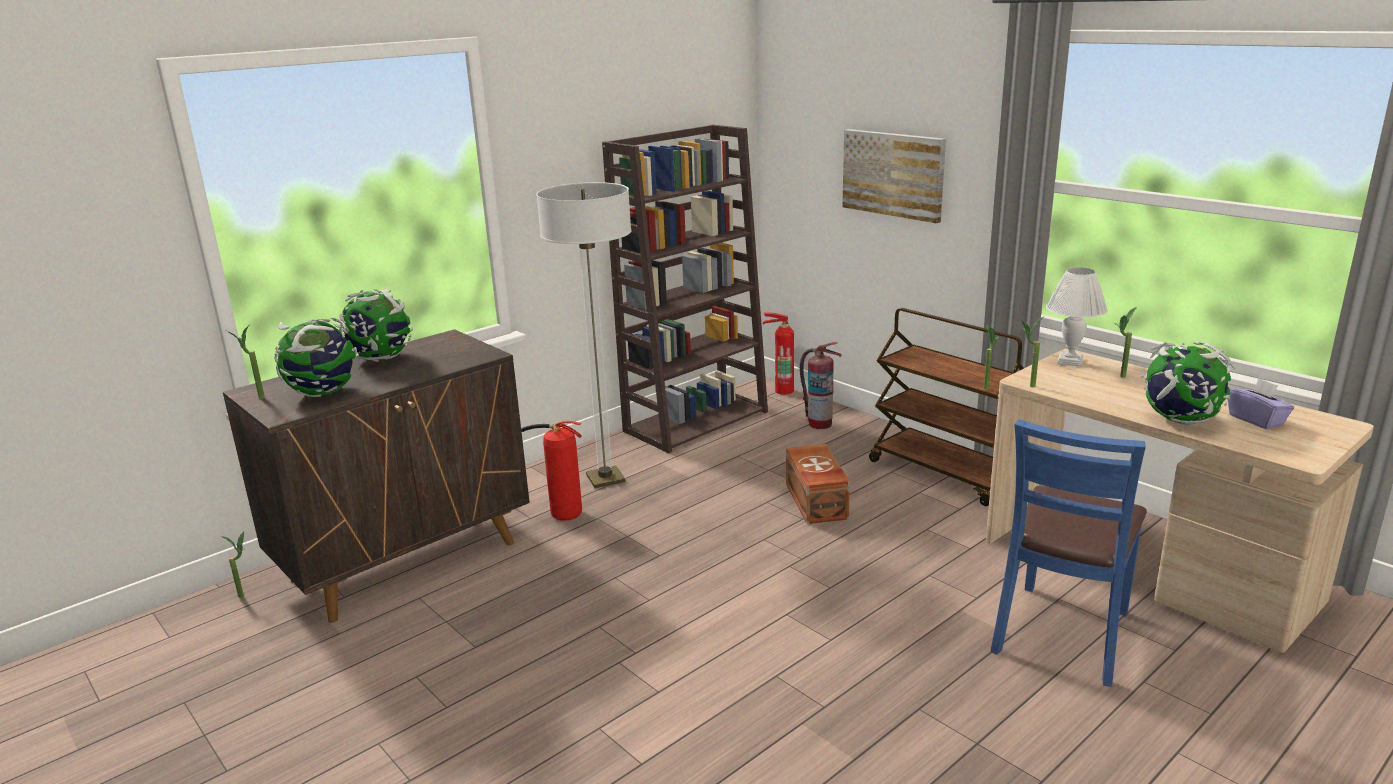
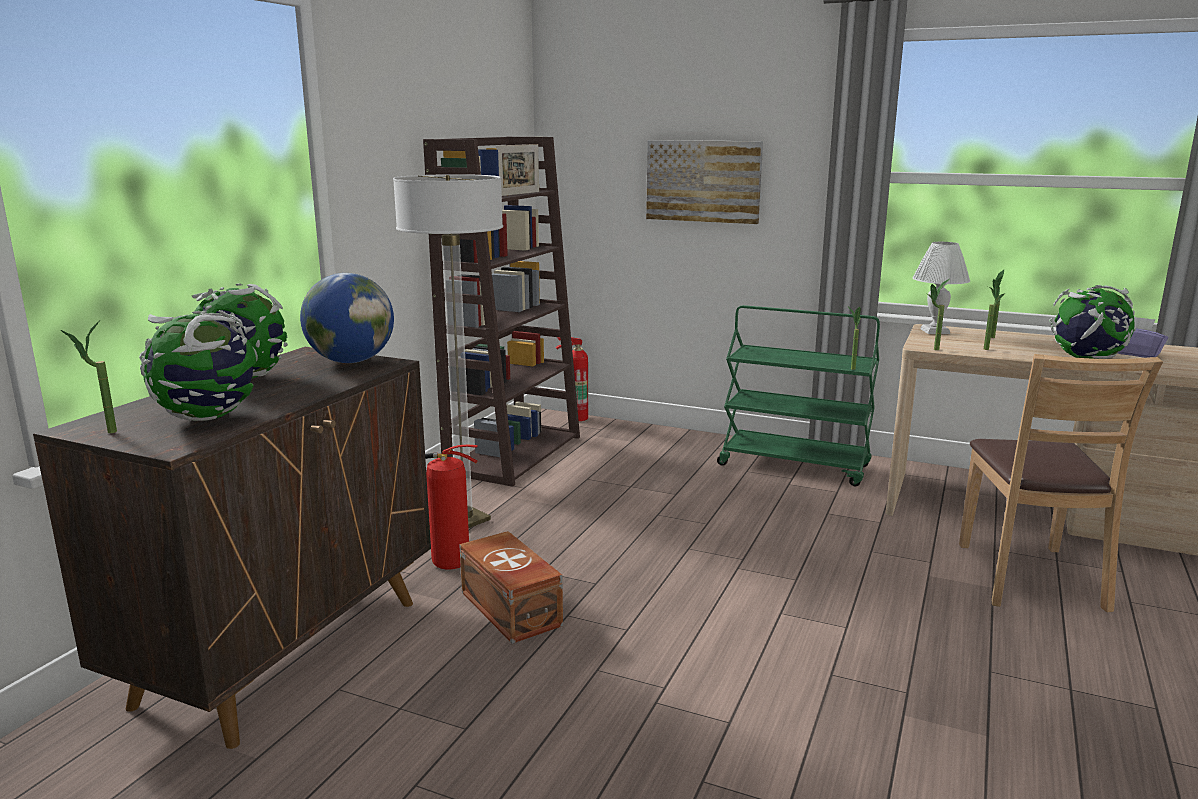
camera: 25 degrees left, 5 degrees down
potted plant [221,531,244,598] -> potted plant moved to [984,279,1006,350]
brown storage box [786,444,850,524] -> brown storage box moved to [459,531,563,644]
fire extinguisher [800,342,842,429] -> none
brown cart [869,308,1024,506] -> green cart [717,305,880,486]
blue chair [991,419,1147,687] -> brown chair [959,354,1163,612]
none -> globe [300,273,394,363]
none -> picture frame [496,144,539,196]

